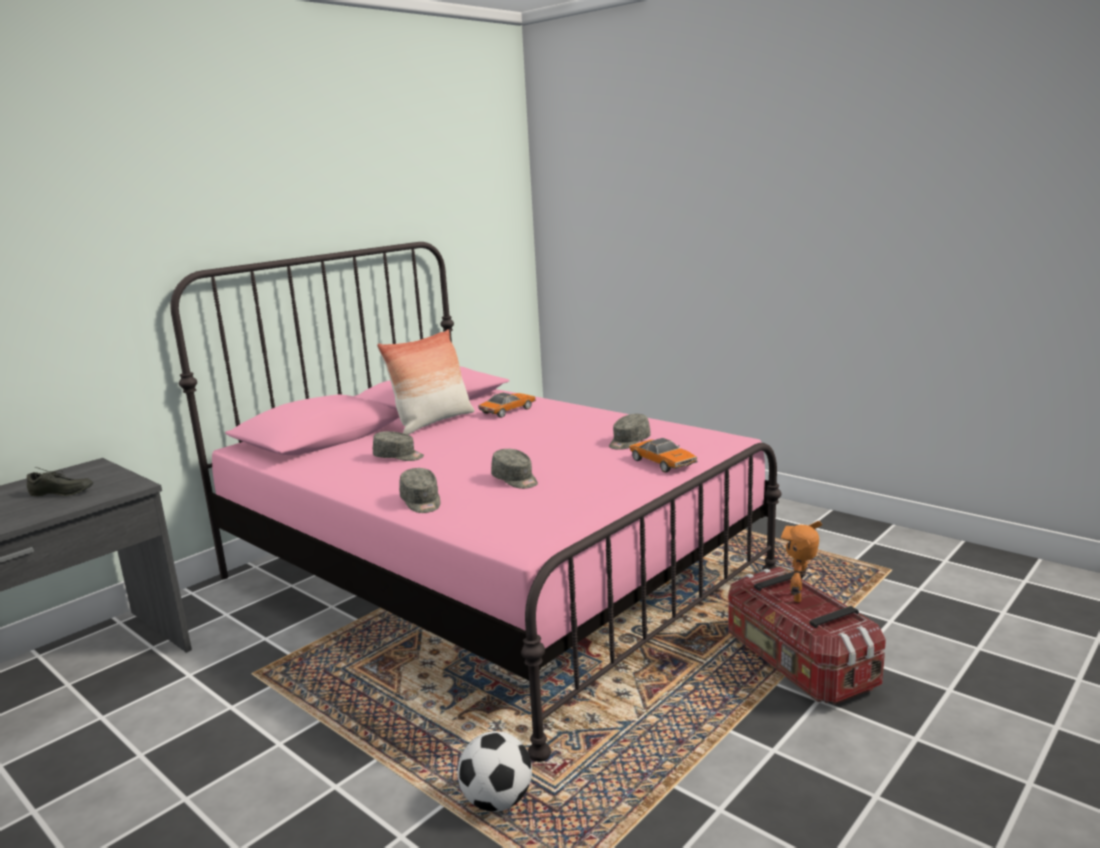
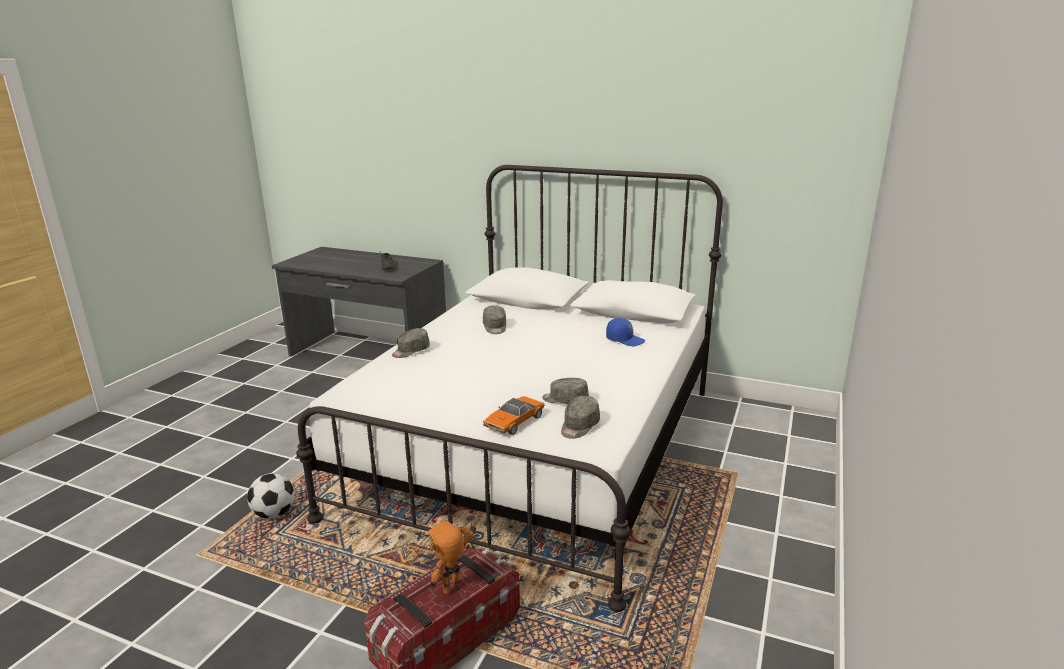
camera: 70 degrees right, 5 degrees up
pink bed [170,242,781,762] -> white bed [296,165,723,612]
pillow [377,329,474,435] -> none
toy car [478,392,536,418] -> blue cap [606,318,645,346]
grey cap [491,449,538,489] -> grey cap moved to [561,396,600,439]
toy robot [781,521,822,603] -> toy robot turned 45 degrees counterclockwise [427,521,476,594]

